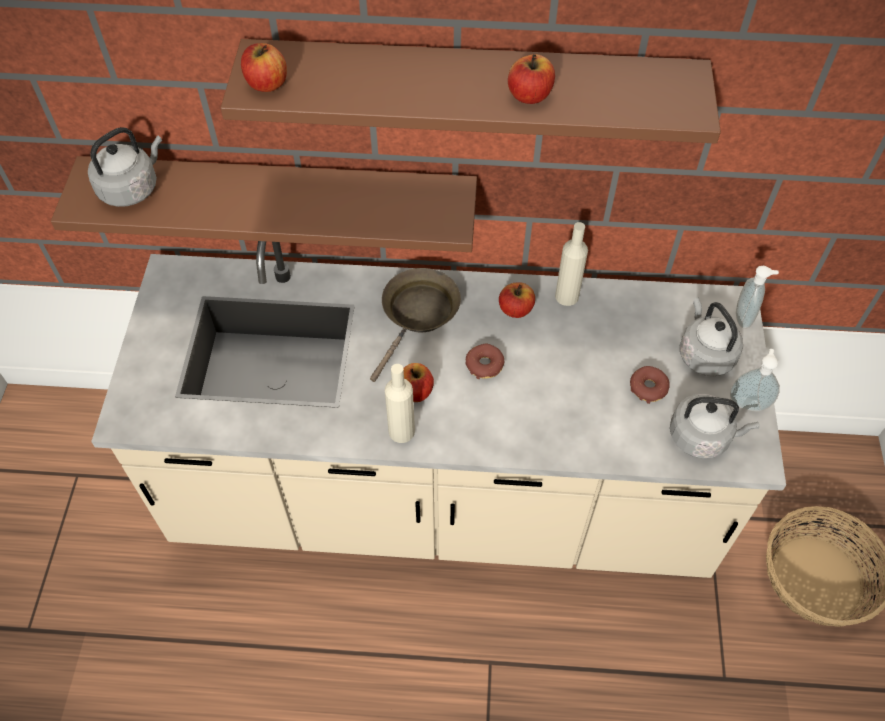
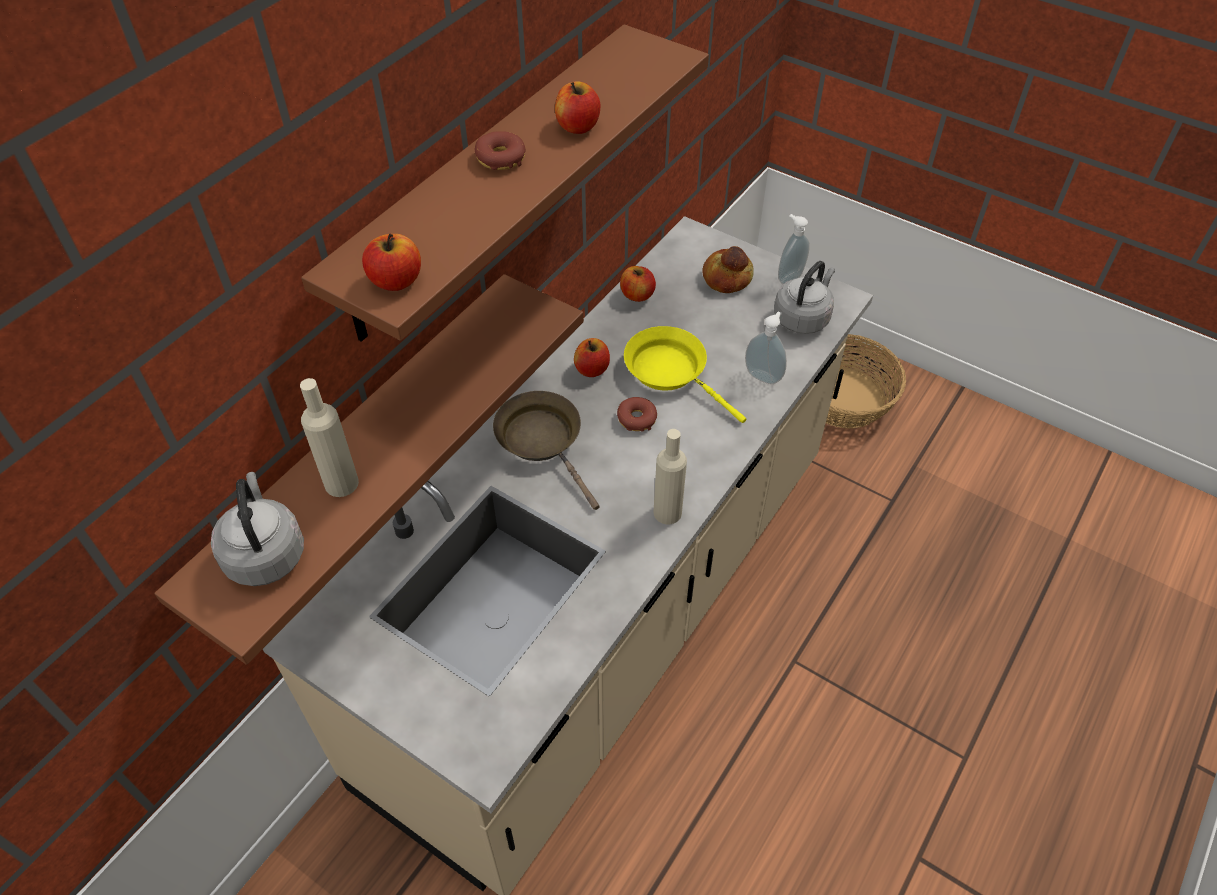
camera: 60 degrees left, 5 degrees down
apple [403,363,434,402] -> apple moved to [620,266,656,302]
beige bottle [555,222,588,306] -> beige bottle moved to [300,378,359,497]
donut [630,366,670,404] -> donut moved to [475,131,526,170]
grey kettle [680,298,743,376] -> bread [702,246,754,293]
soap dispenser [736,266,779,329] -> soap dispenser moved to [745,311,787,384]
none -> yellow frying pan [624,326,746,423]

